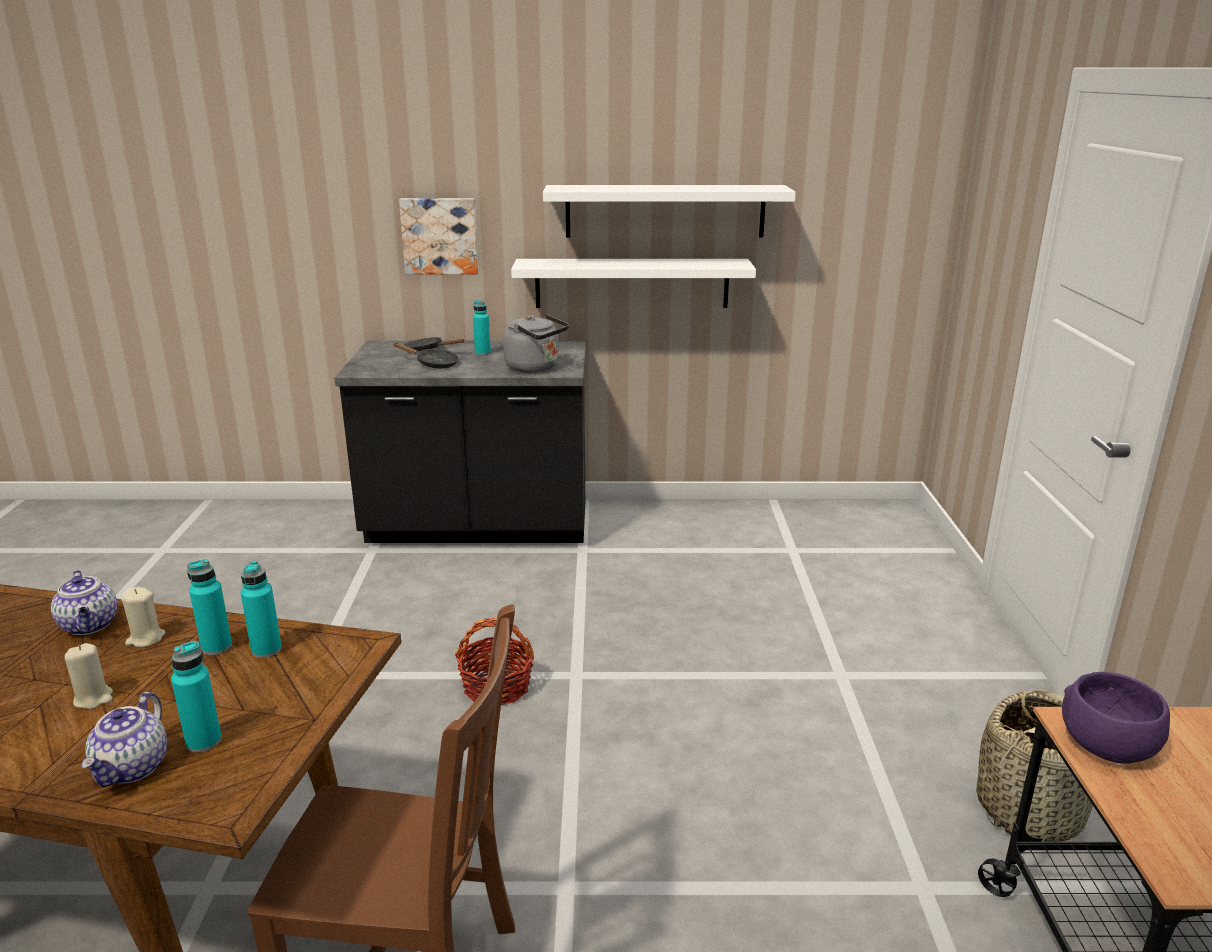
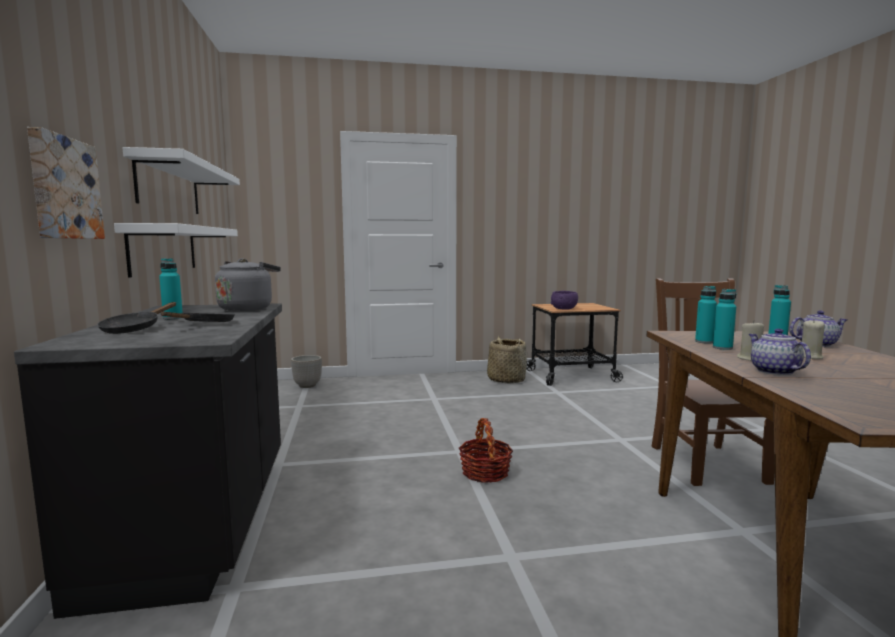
camera: 100 degrees left, 15 degrees down
teapot [51,570,117,635] -> teapot turned 60 degrees counterclockwise [749,329,811,375]
none -> planter [291,355,322,388]

